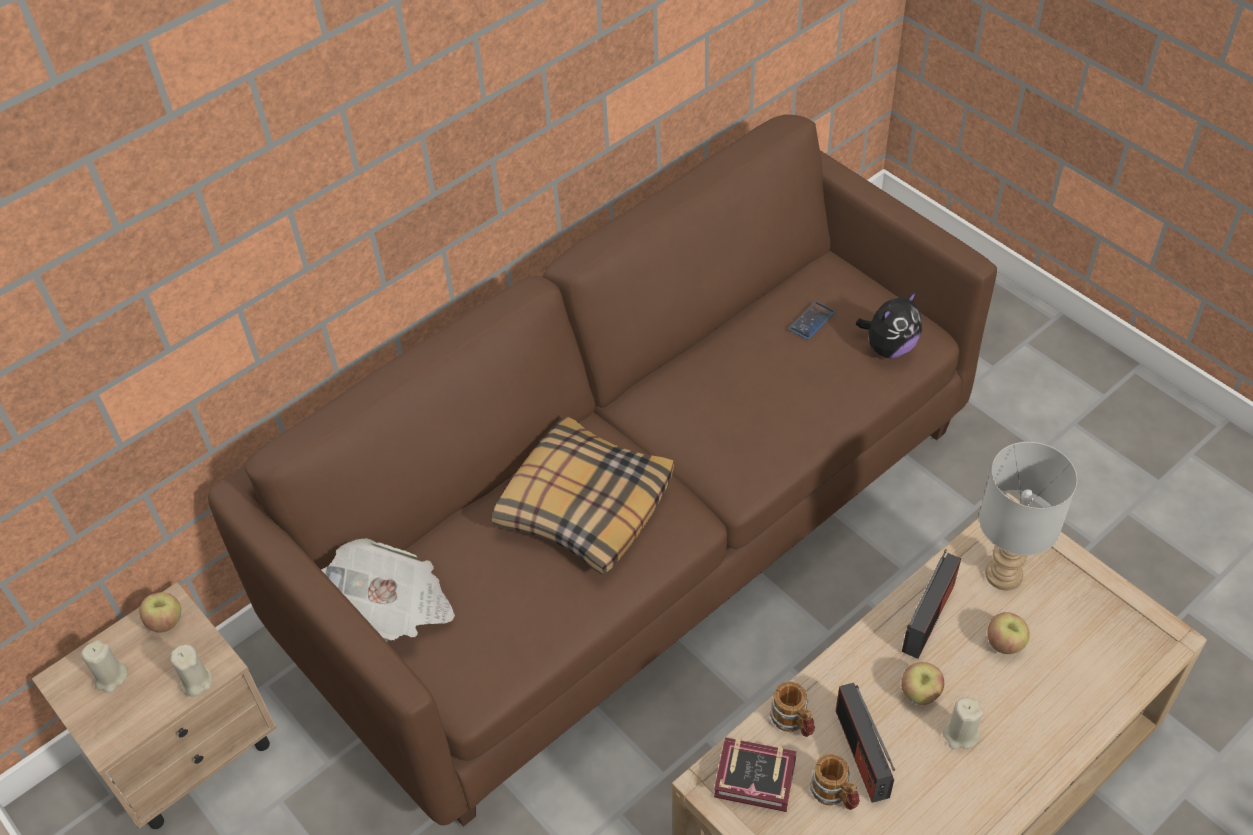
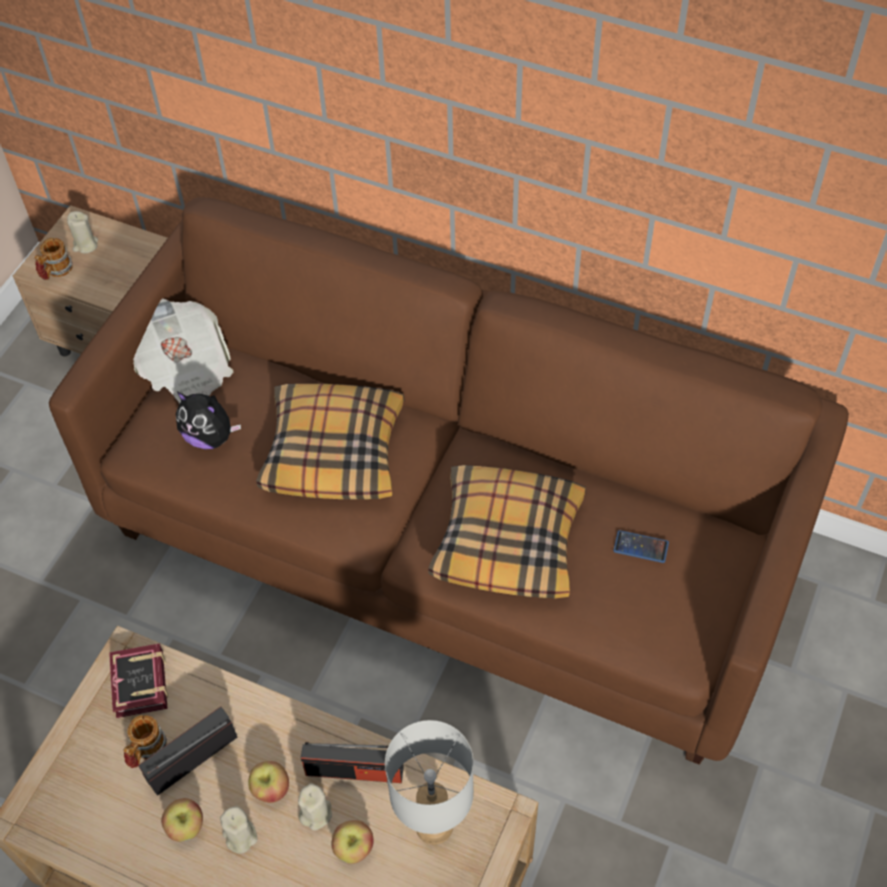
camera: 65 degrees right, 5 degrees up
apple [139,592,181,632] -> apple moved to [161,798,203,842]
beige candle [170,645,212,697] -> beige candle moved to [298,783,332,831]
mug [770,681,815,737] -> mug moved to [35,237,73,280]
plush toy [856,290,922,358] -> plush toy moved to [176,392,241,449]
none -> pillow [428,465,586,598]

